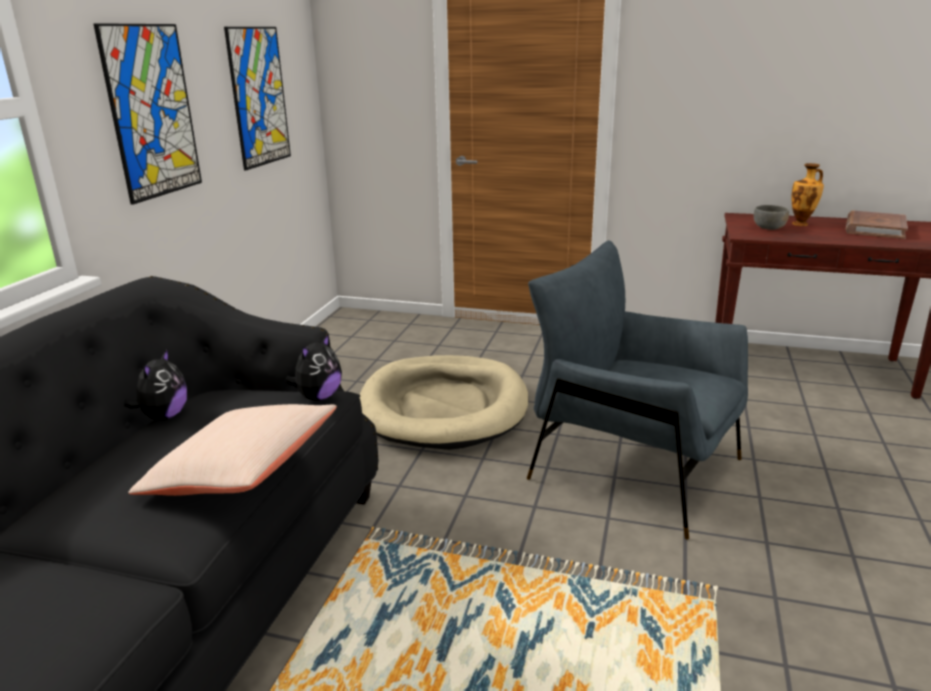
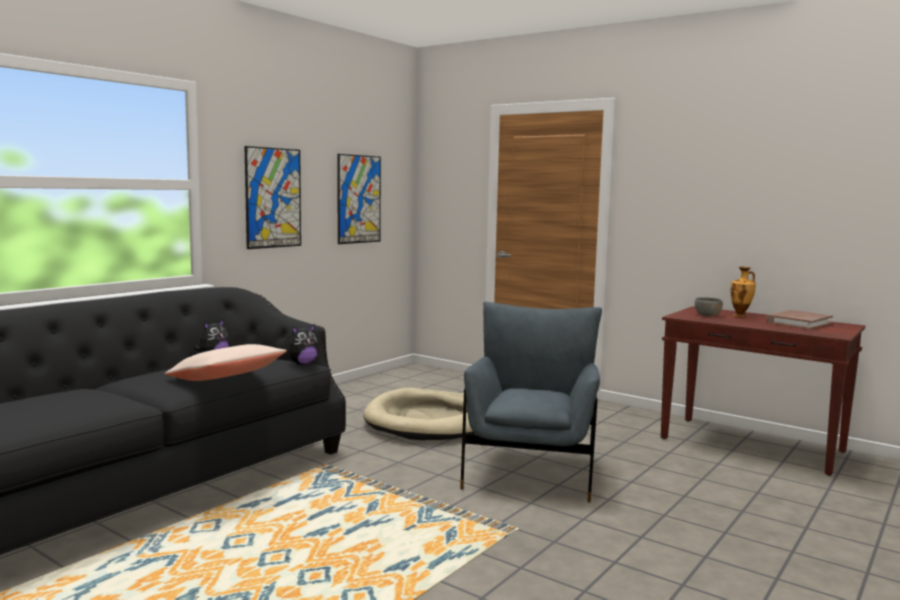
camera: 20 degrees right, 15 degrees down
grey armchair [527,240,748,540] -> grey armchair turned 45 degrees clockwise [460,302,602,503]

